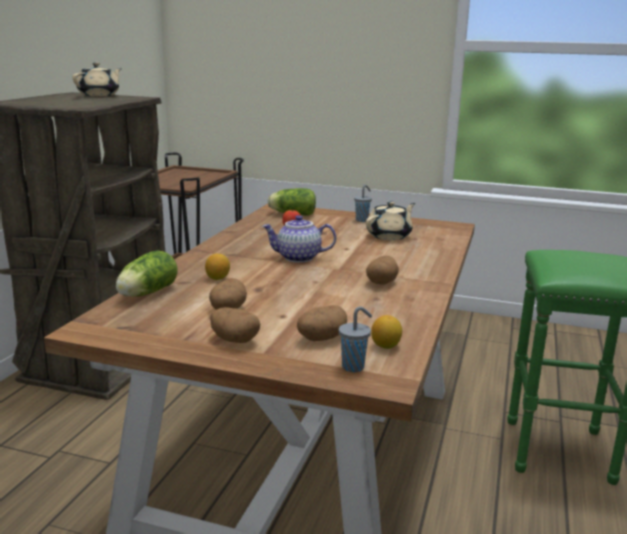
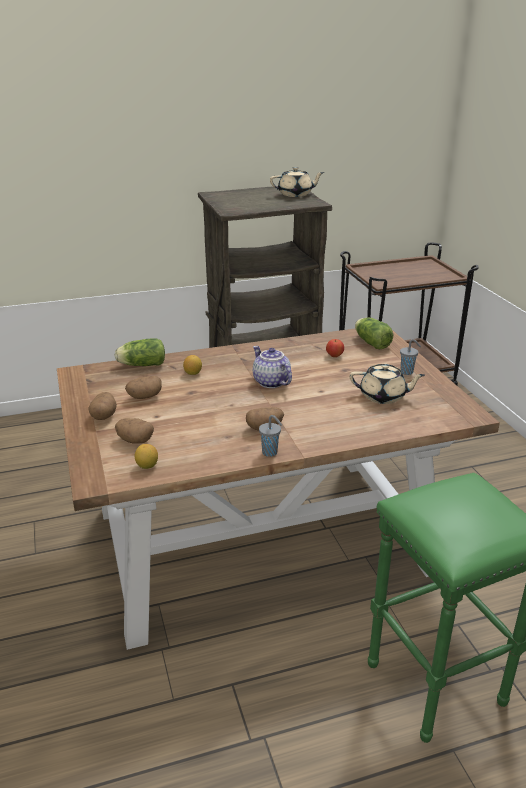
camera: 55 degrees right, 10 degrees up
grey cup [339,307,372,372] -> grey cup moved to [259,415,282,457]

